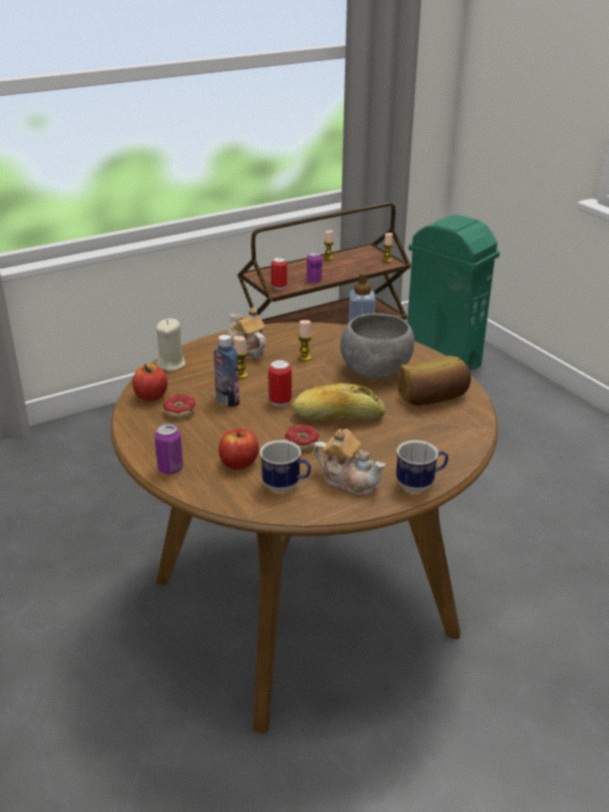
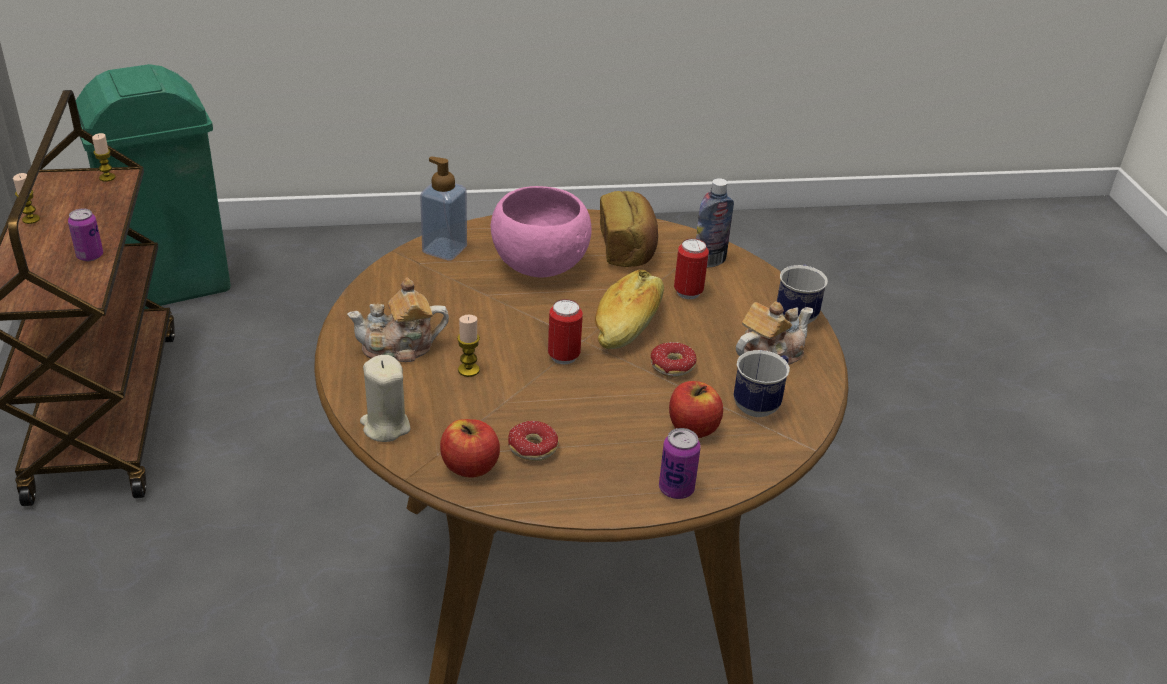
camera: 70 degrees left, 5 degrees up
bottle [214,335,239,407] -> bottle moved to [696,178,734,267]
can [271,257,287,290] -> can moved to [674,238,709,299]
candle [298,320,312,361] -> none
grey bowl [340,313,414,379] -> pink bowl [491,186,592,278]

